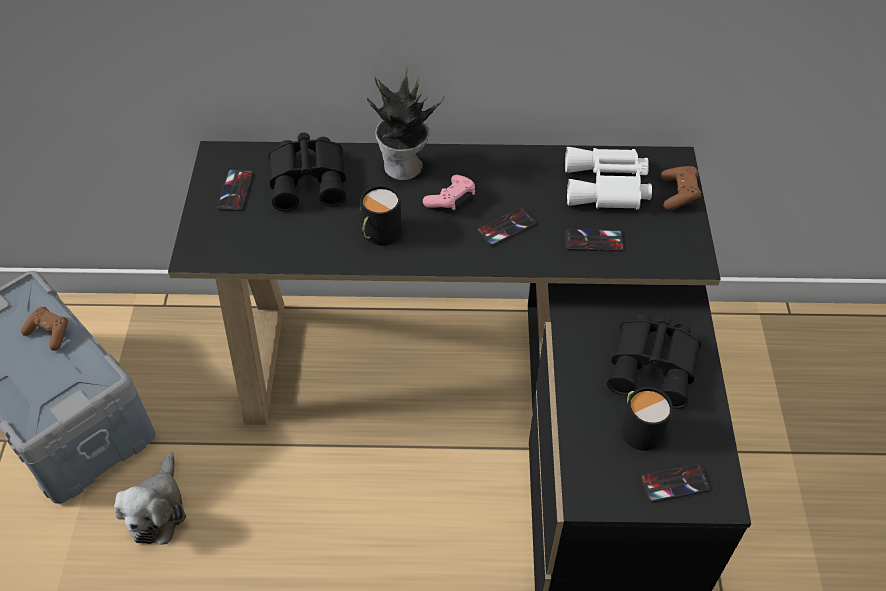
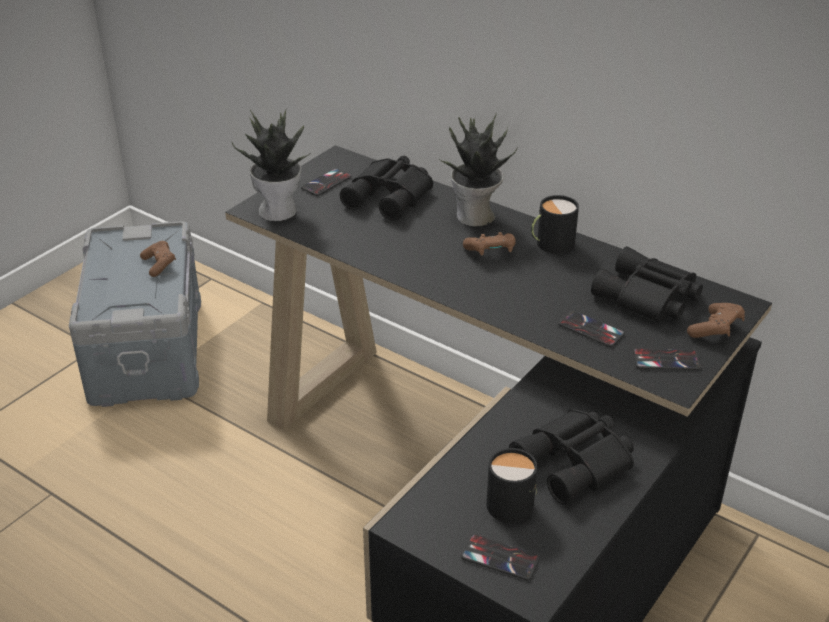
camera: 35 degrees right, 15 degrees down
plush toy [114,452,186,545] -> none
black mug [359,185,402,246] -> black mug moved to [531,195,579,254]
pink game controller [423,175,475,210] -> brown game controller [463,232,516,255]
phone [477,207,537,246] -> phone moved to [633,348,702,370]
white binoculars [565,147,652,209] -> black binoculars [591,246,703,323]
none -> potted plant [231,110,309,221]

